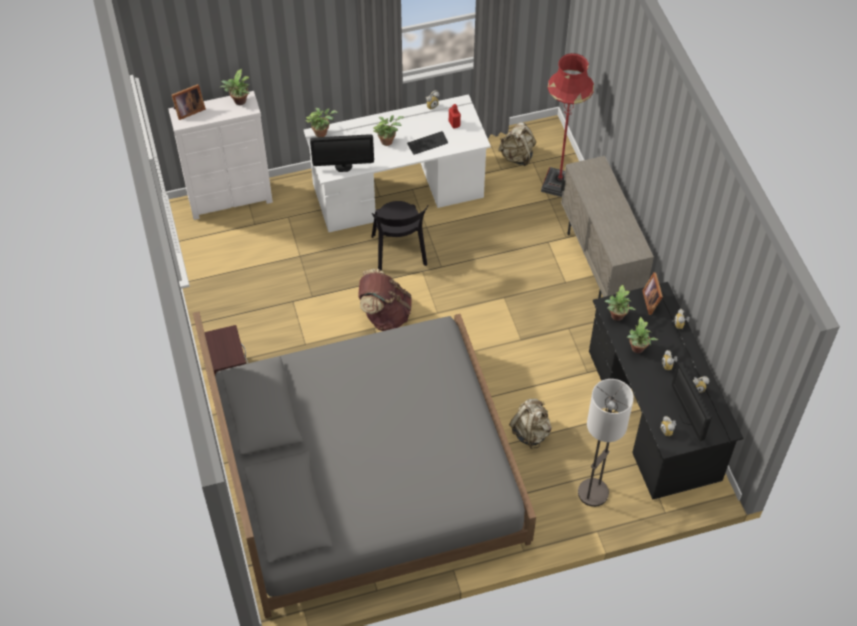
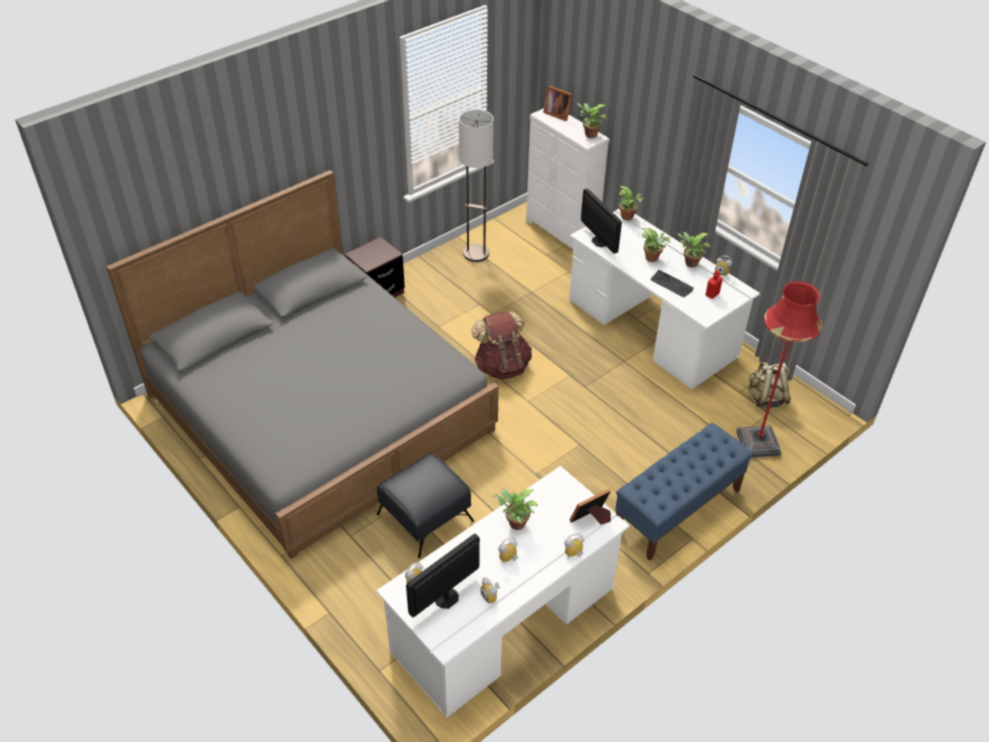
camera: 65 degrees right, 10 degrees down
black chair [372,201,429,270] -> none
beige backpack [509,399,552,449] -> black ottoman [377,453,474,558]
beige cabinet [561,156,654,298] -> blue bench [615,423,753,561]
floor lamp [578,379,634,507] -> floor lamp moved to [459,109,494,262]
black desk [589,282,743,500] -> white desk [376,466,630,717]
potted plant [604,284,636,321] -> potted plant moved to [677,232,710,267]

